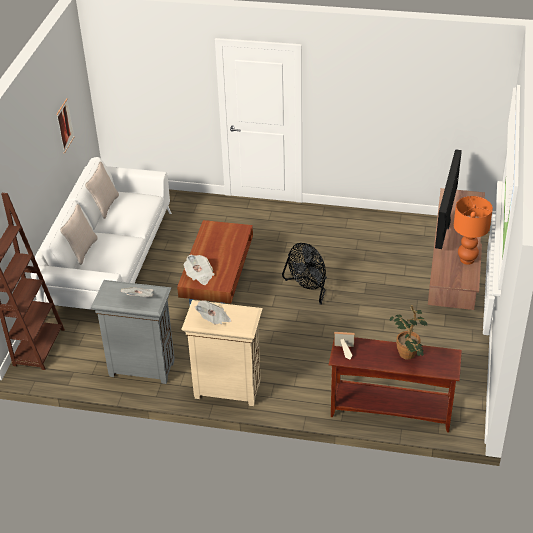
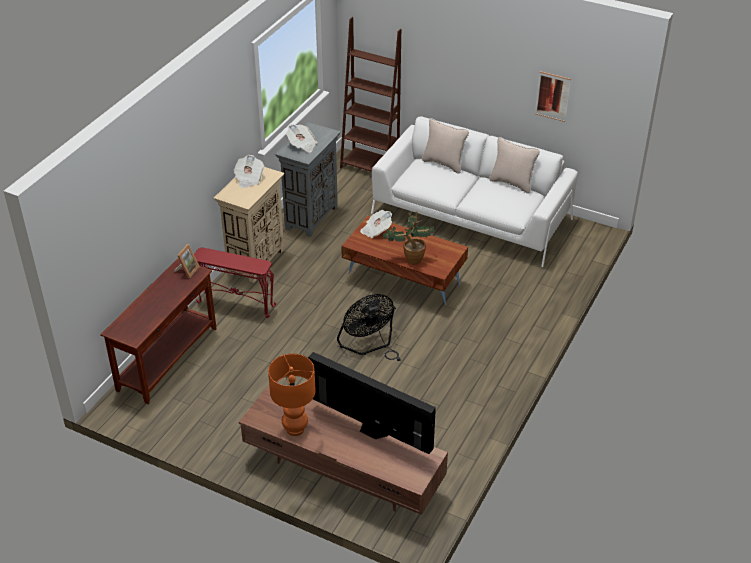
camera: 105 degrees right, 0 degrees up
potted plant [390,305,428,360] -> potted plant moved to [383,211,435,265]
none -> red side table [194,247,276,318]

